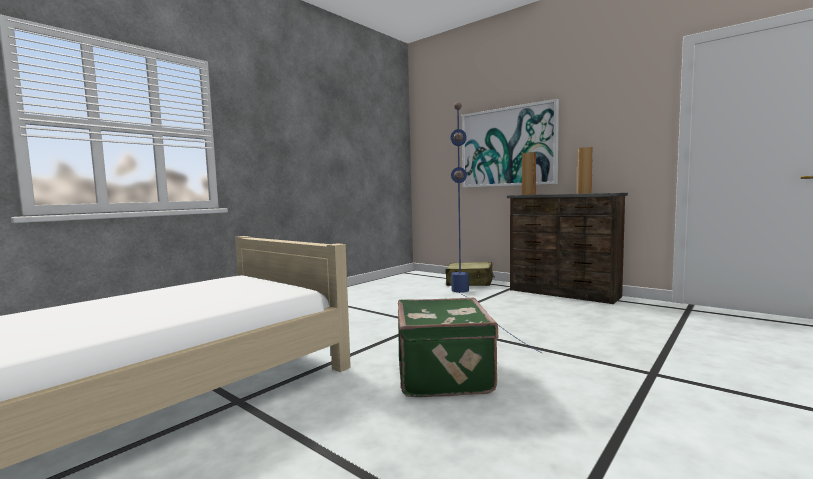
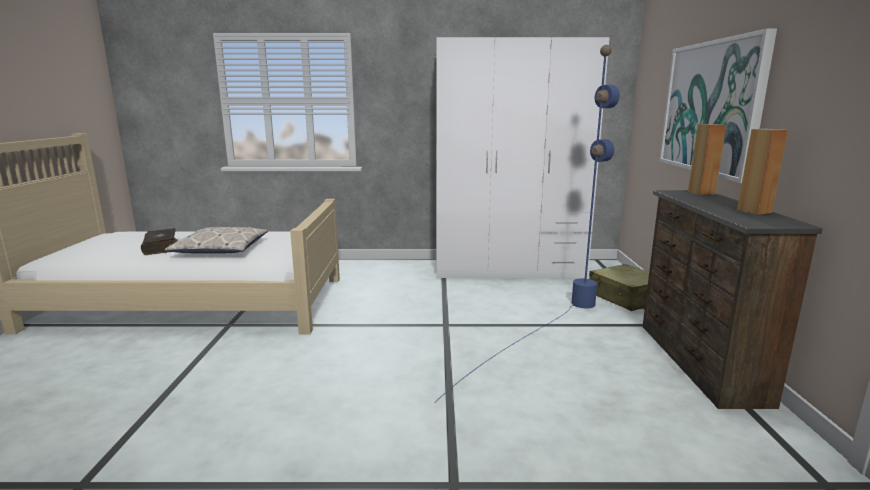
camera: 50 degrees right, 10 degrees up
green suitcase [398,298,498,397] -> none
none -> book [141,228,178,255]
none -> pillow [165,227,268,254]
none -> white wardrobe [436,37,610,278]

